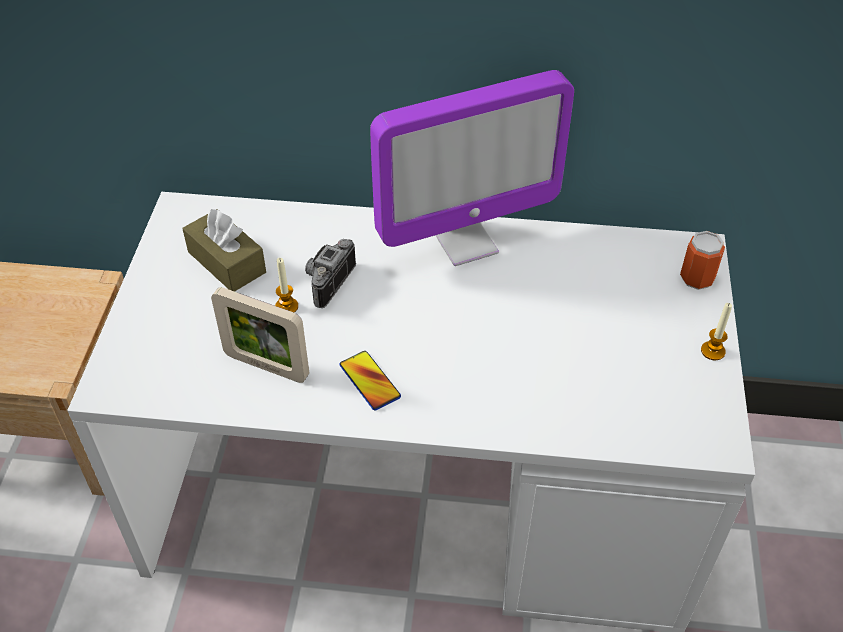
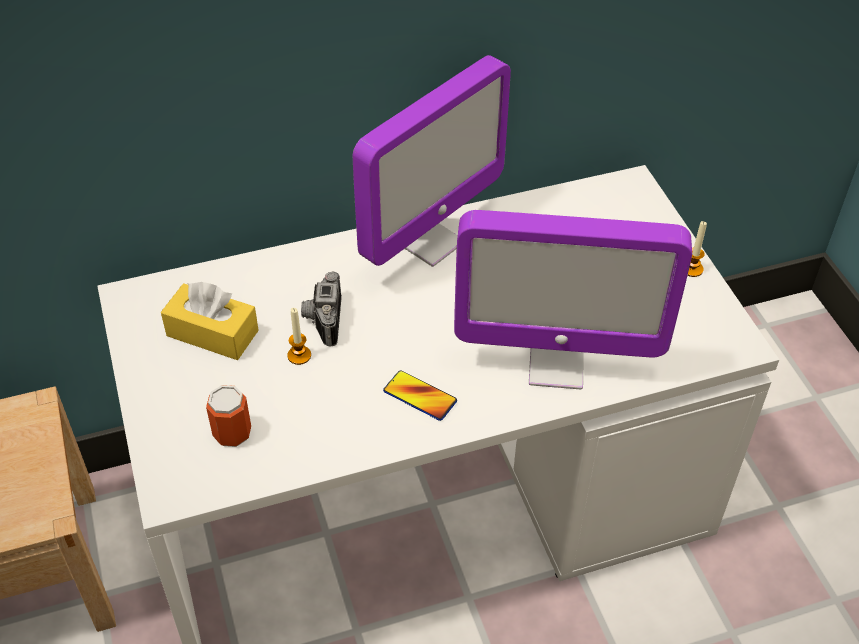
camera: 25 degrees left, 0 degrees up
brown tissue box [182,209,266,292] -> yellow tissue box [161,282,259,360]
picture frame [211,287,309,383] -> none
can [680,231,725,290] -> can moved to [206,385,251,447]
none -> monitor [454,210,692,389]

